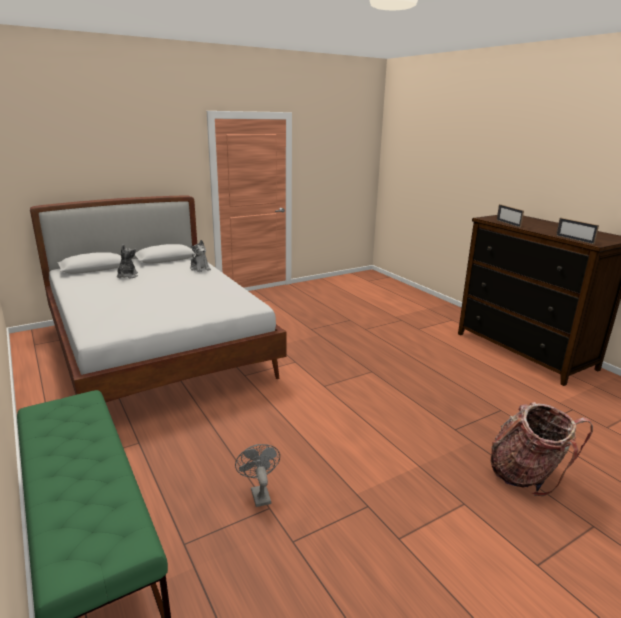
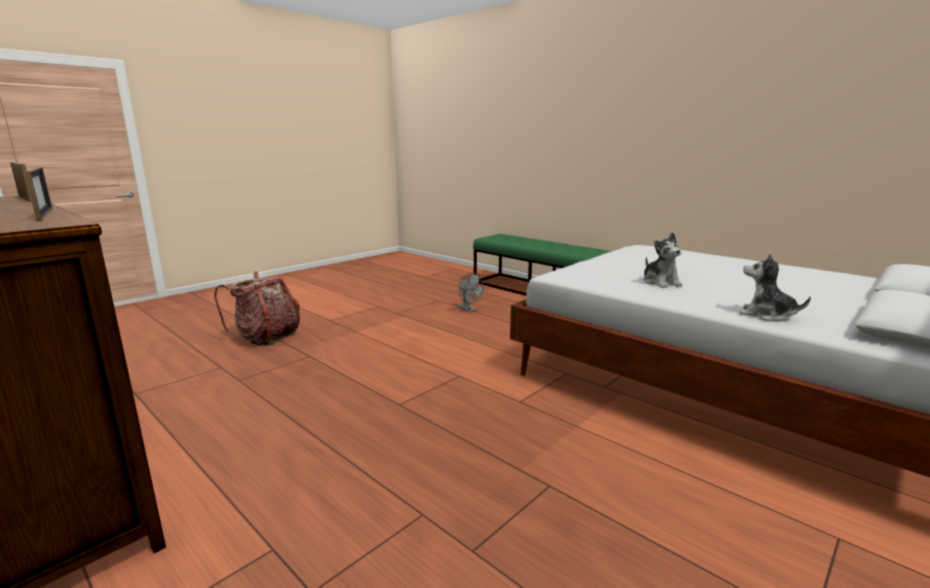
camera: 165 degrees right, 5 degrees down
plush toy [117,245,138,279] -> plush toy moved to [643,232,682,288]

